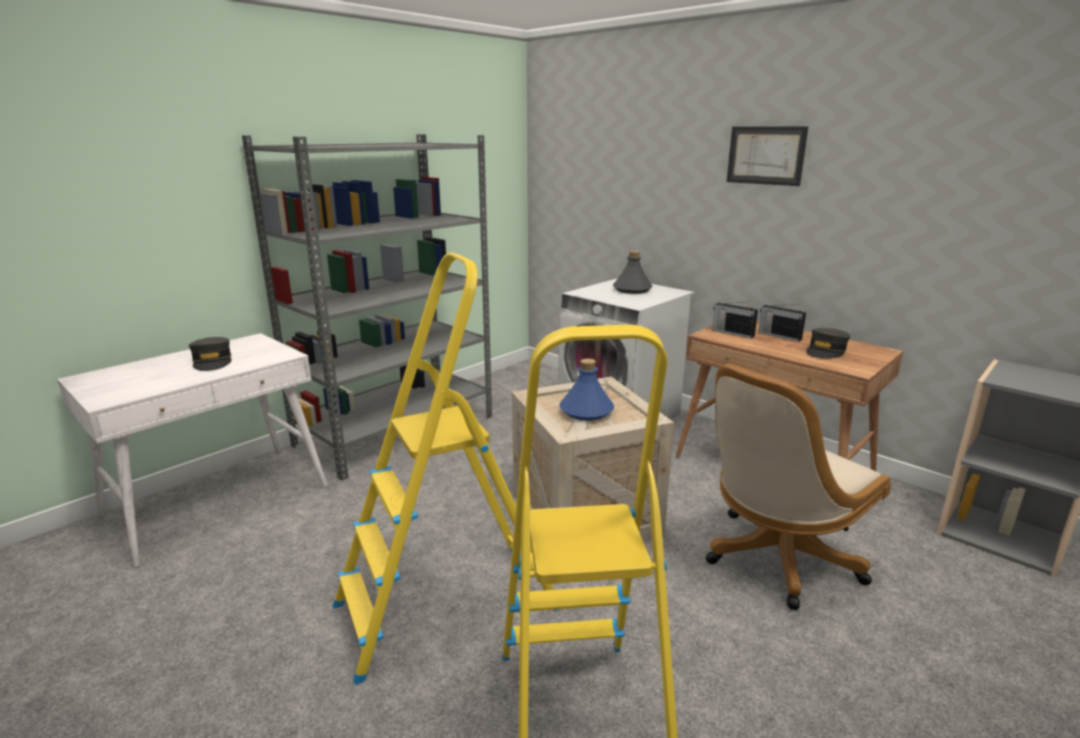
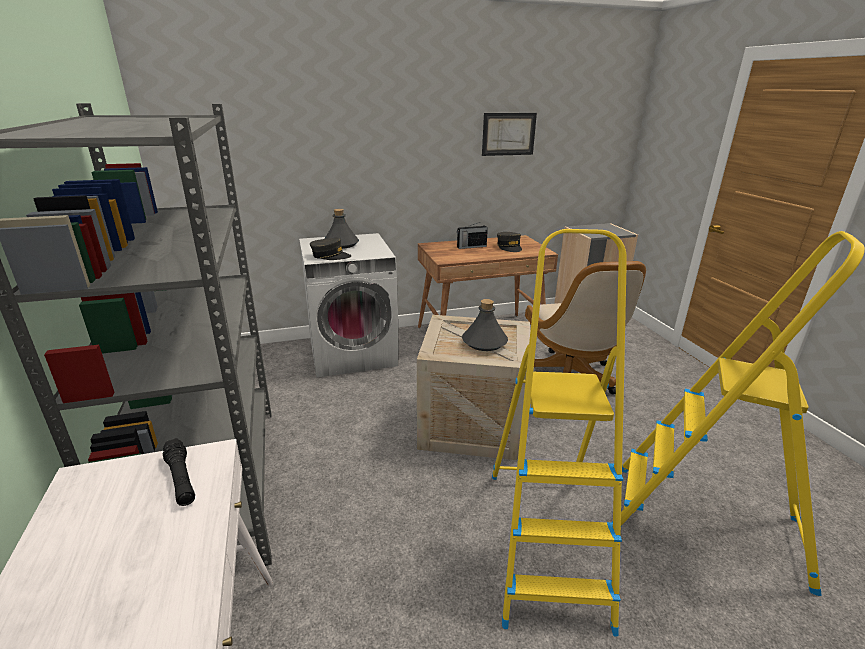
camera: 60 degrees left, 5 degrees up
grey cap [189,337,232,371] -> grey cap moved to [310,238,351,260]
blue bottle [559,359,614,420] -> grey bottle [462,299,508,351]
radio [712,301,758,339] -> none
picture [727,126,809,186] -> picture moved to [482,113,537,156]
none -> black flashlight [162,438,195,506]

